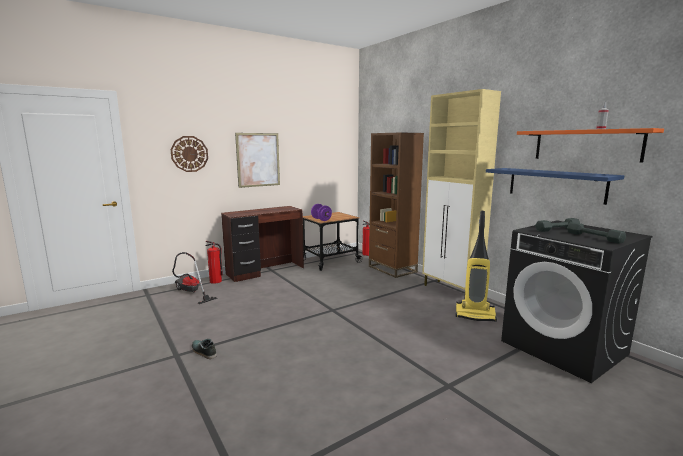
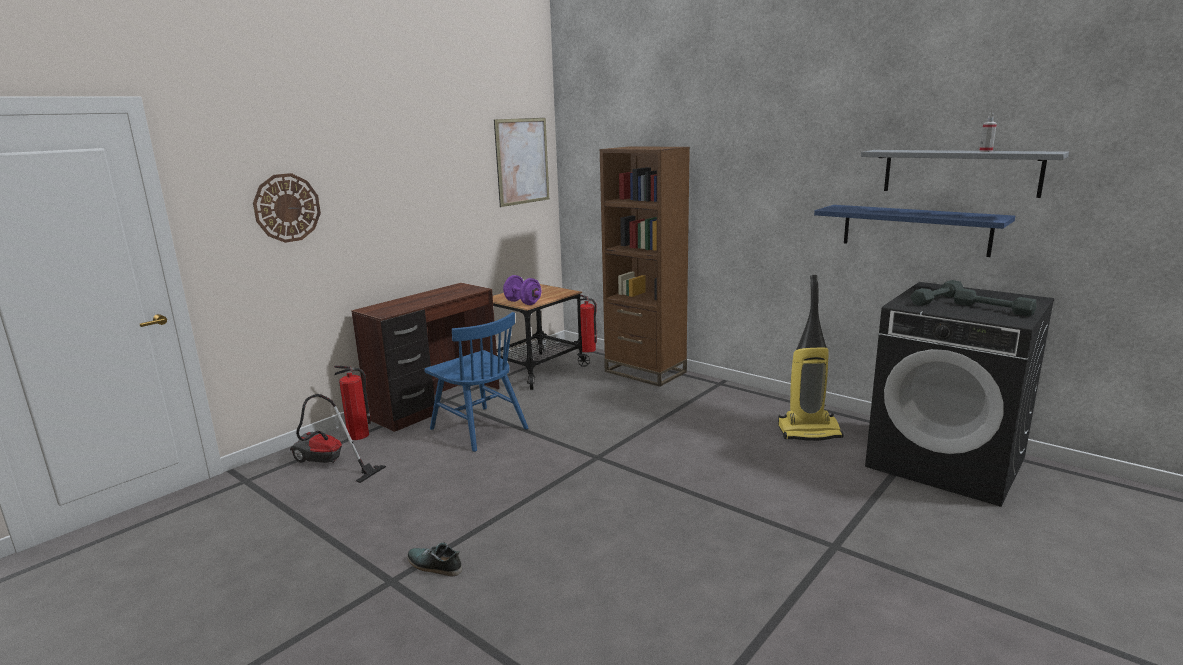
camera: 15 degrees left, 5 degrees up
picture [235,133,280,188] -> picture moved to [494,118,549,207]
beige cabinet [422,89,501,290] -> none
orange shelf [517,128,664,163] -> grey shelf [861,150,1069,198]
none -> blue chair [424,312,528,452]

